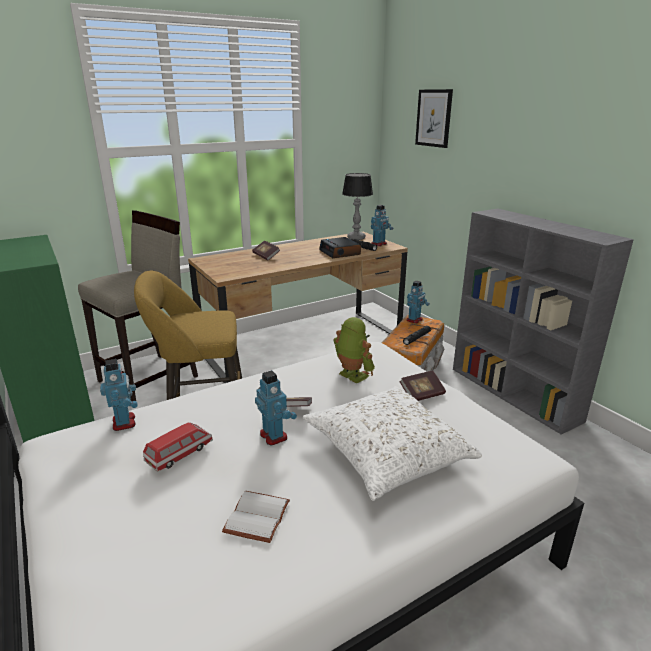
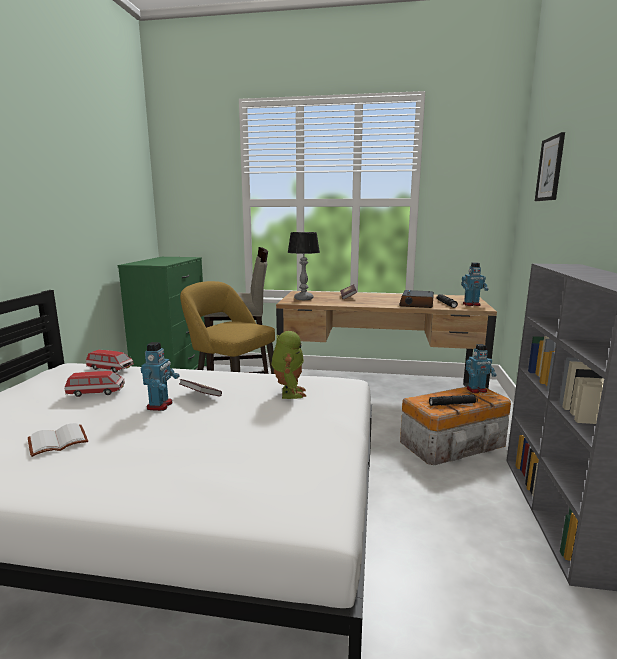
camera: 40 degrees right, 10 degrees down
toy robot [100,359,138,431] -> toy car [86,350,134,373]
white pillow [302,386,482,501] -> none
table lamp [342,173,373,240] -> table lamp moved to [288,232,320,300]
book [399,371,446,401] -> none

